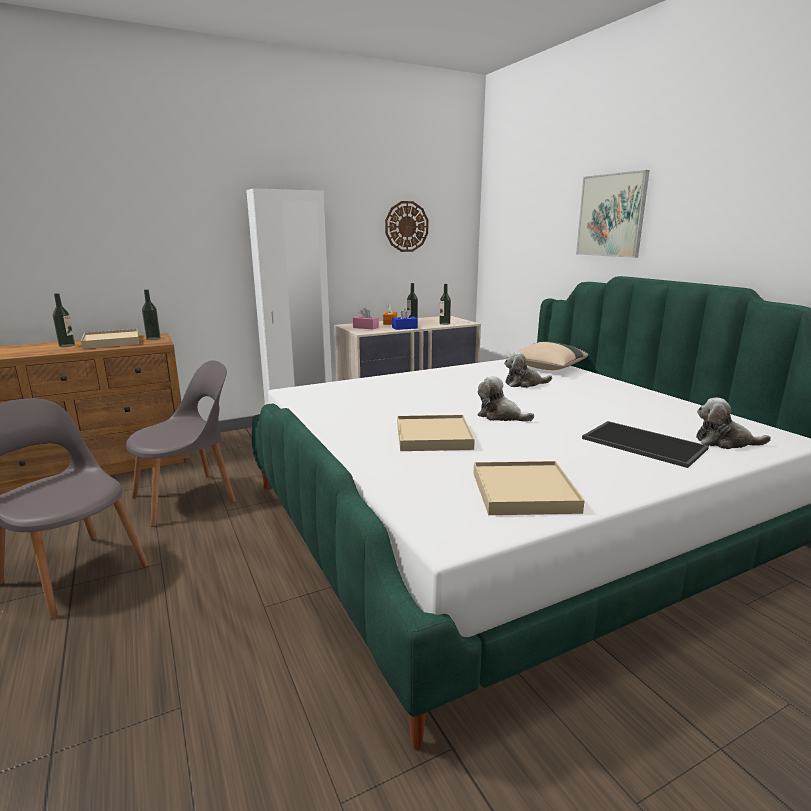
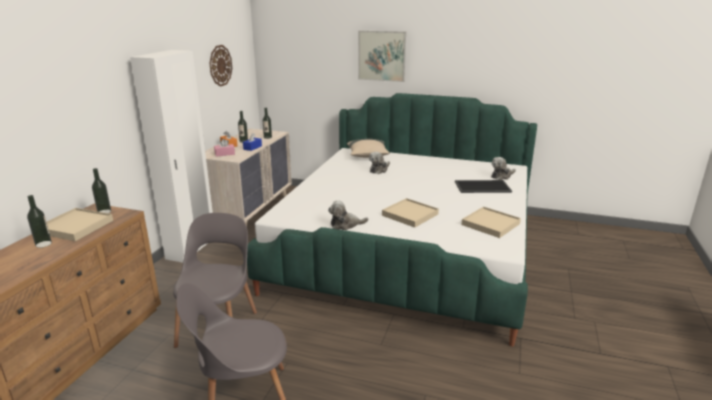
camera: 45 degrees left, 5 degrees up
plush toy [477,376,534,422] -> plush toy moved to [328,200,368,230]

